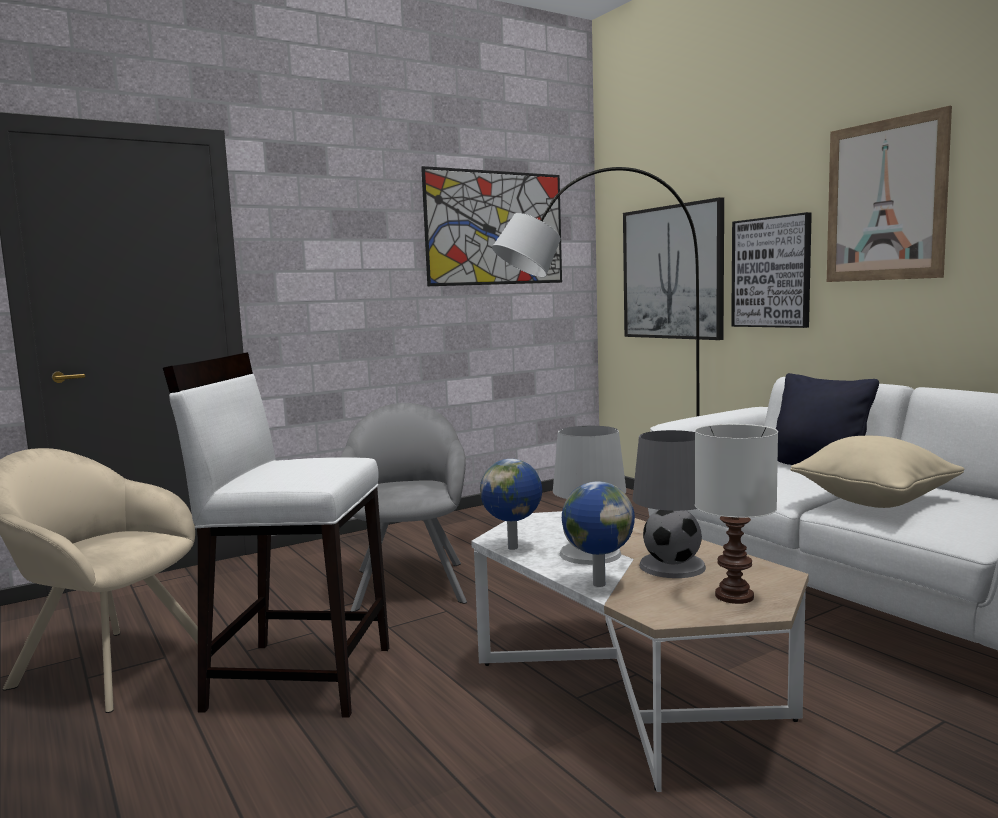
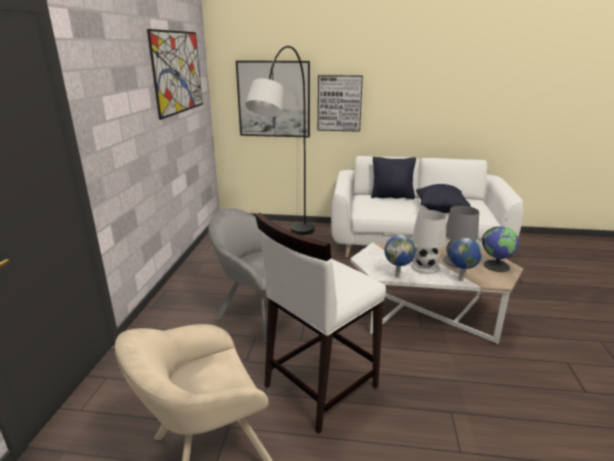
camera: 50 degrees left, 15 degrees up
white table lamp [695,424,778,604] -> globe [482,226,519,272]
beige pillow [790,436,965,508] -> black pillow [416,184,471,213]
picture [827,106,952,282] -> none

